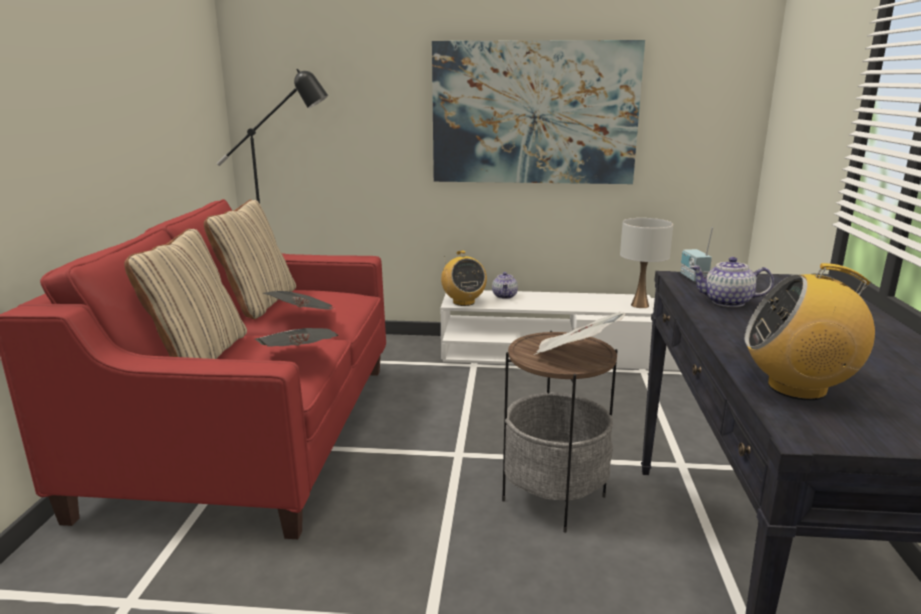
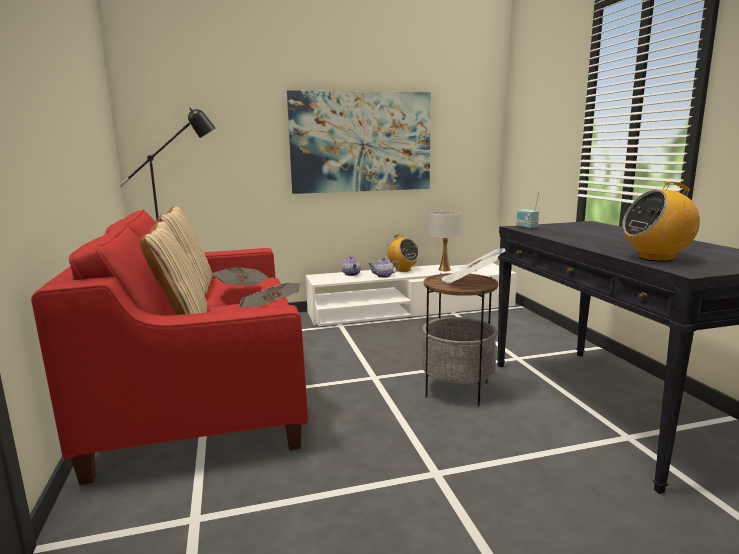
camera: 20 degrees left, 5 degrees down
radio [441,250,487,306] -> radio moved to [387,234,419,272]
teapot [690,257,774,307] -> teapot moved to [368,258,400,278]

